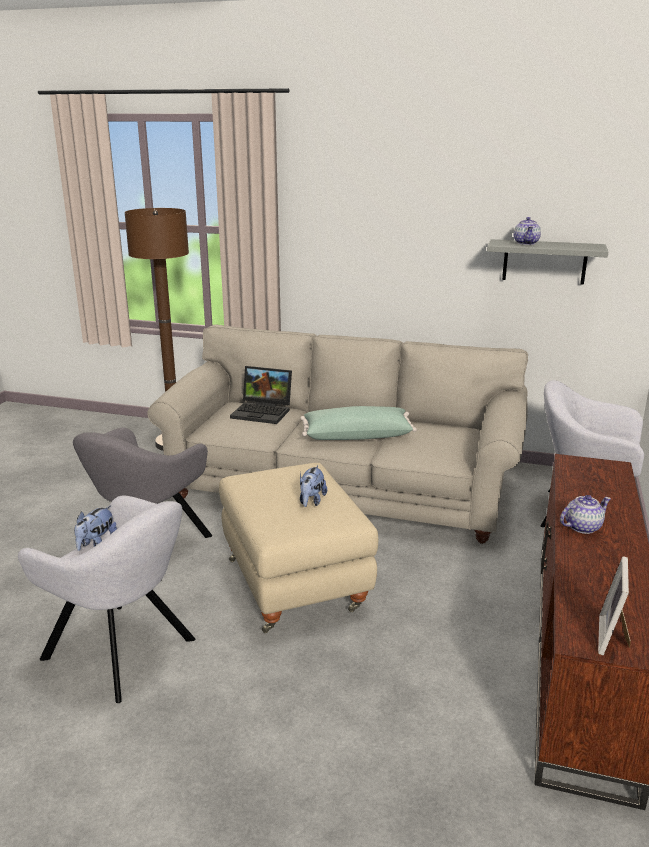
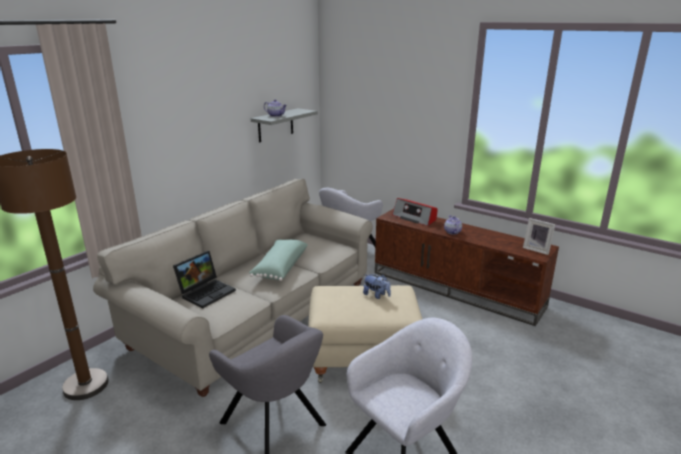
camera: 70 degrees left, 0 degrees up
plush toy [74,506,117,551] -> none
none -> radio [392,198,438,226]

